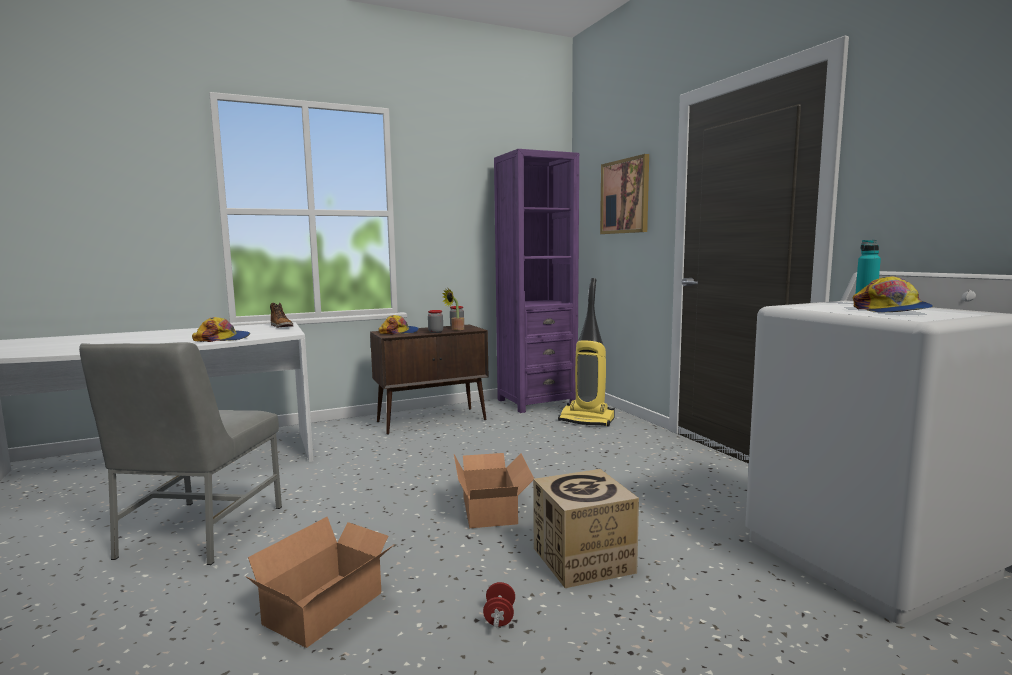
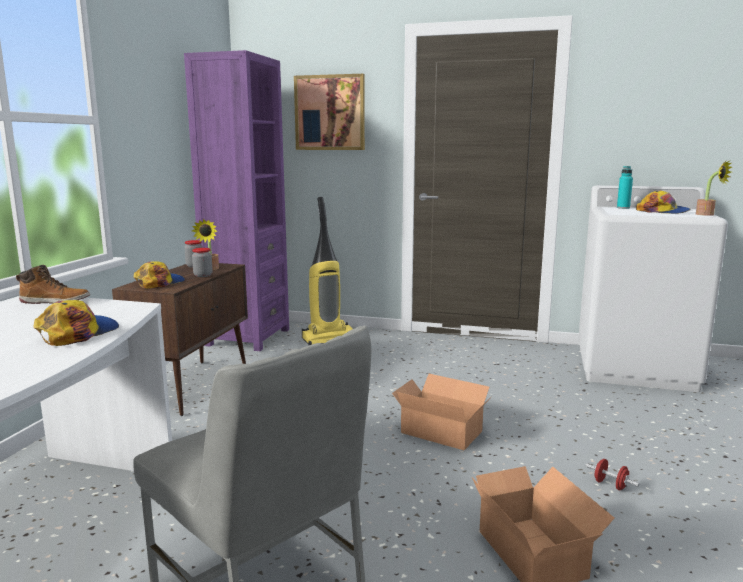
camera: 50 degrees left, 5 degrees up
cardboard box [533,469,639,588] -> none
none -> potted plant [696,160,732,216]

